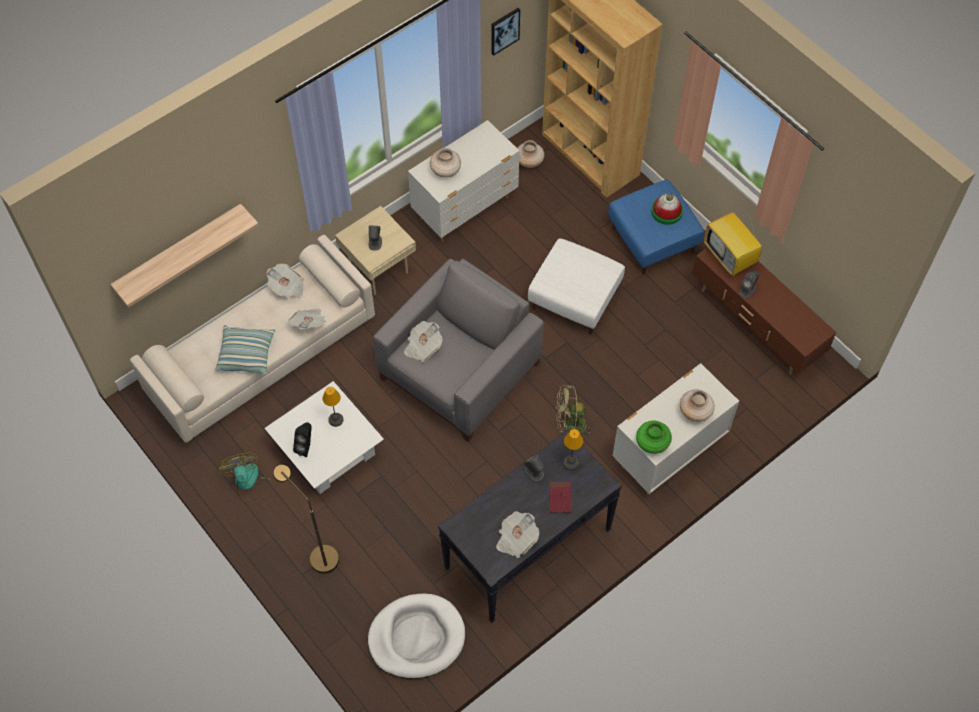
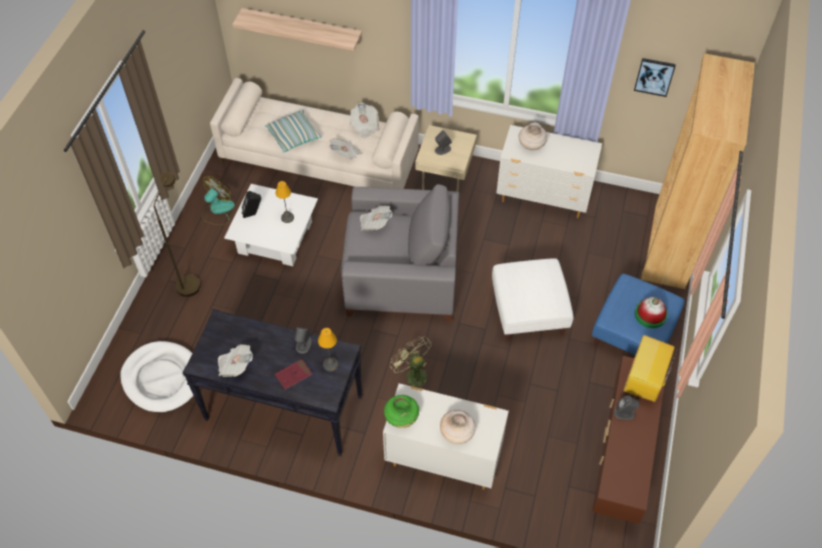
camera: 55 degrees right, 5 degrees down
beige vase [517,140,544,168] -> none

